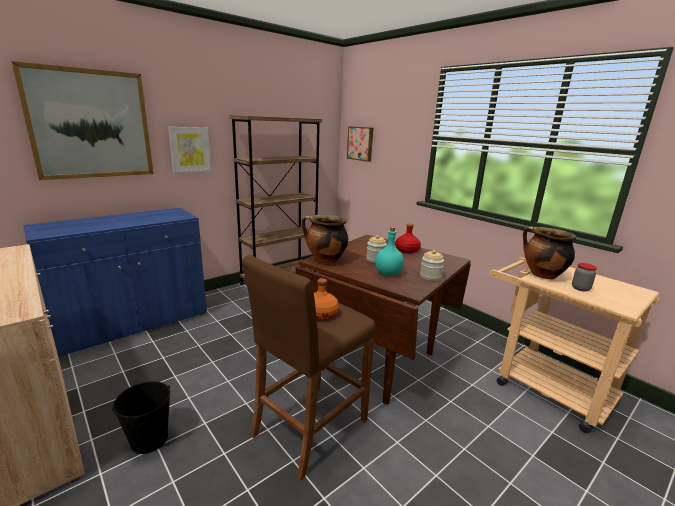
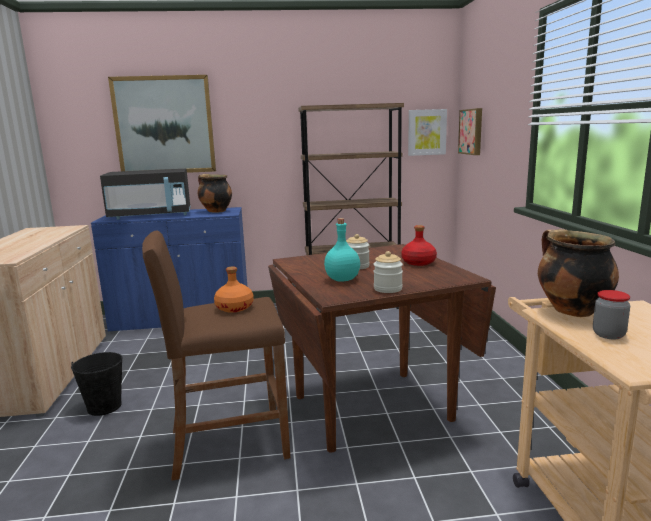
camera: 35 degrees right, 5 degrees down
picture [168,127,211,173] -> picture moved to [408,109,447,156]
cooking pot [301,215,348,264] -> cooking pot moved to [198,174,232,213]
none -> black microwave [100,169,191,220]

